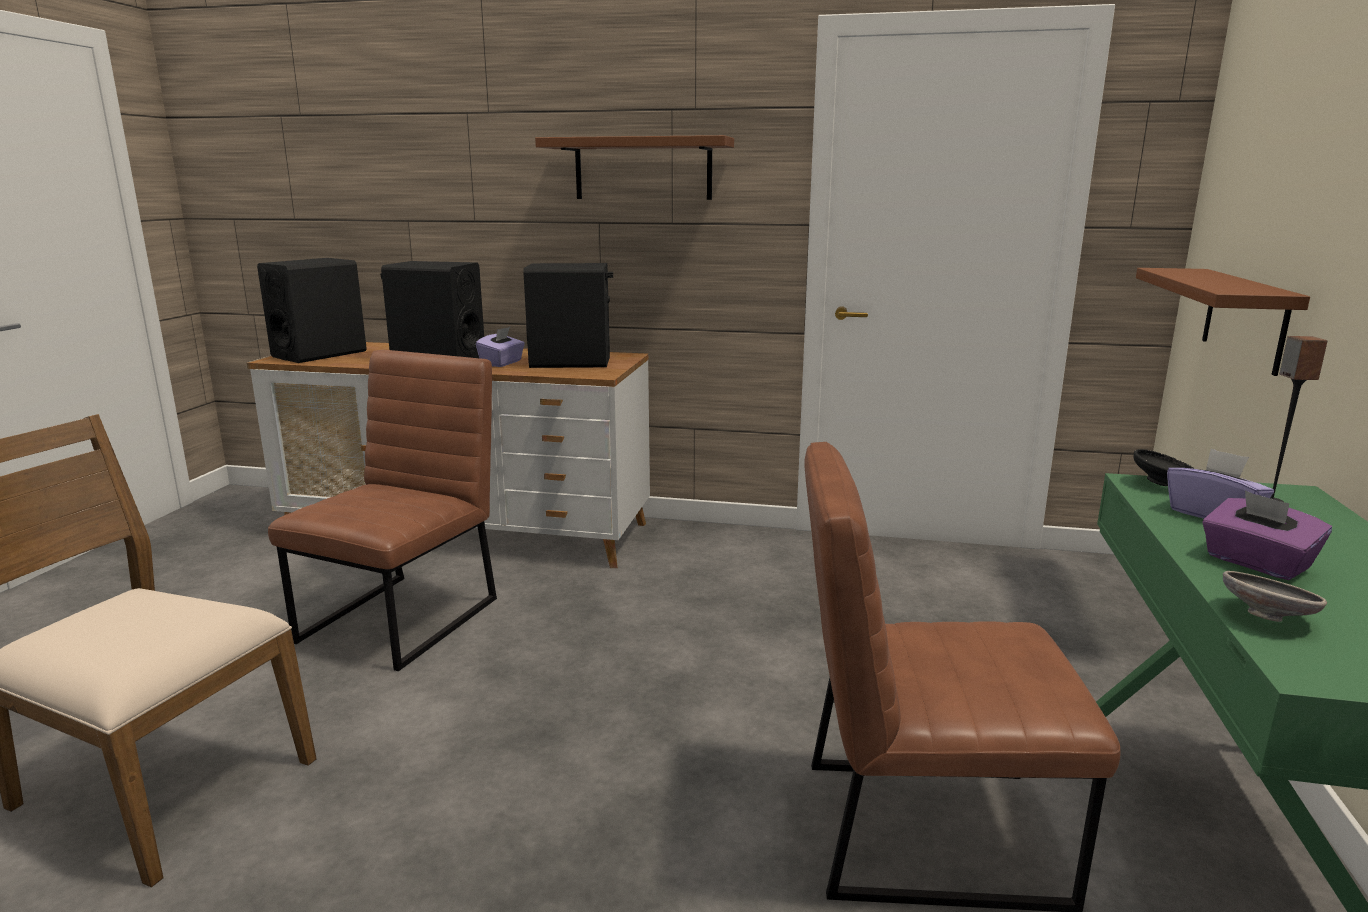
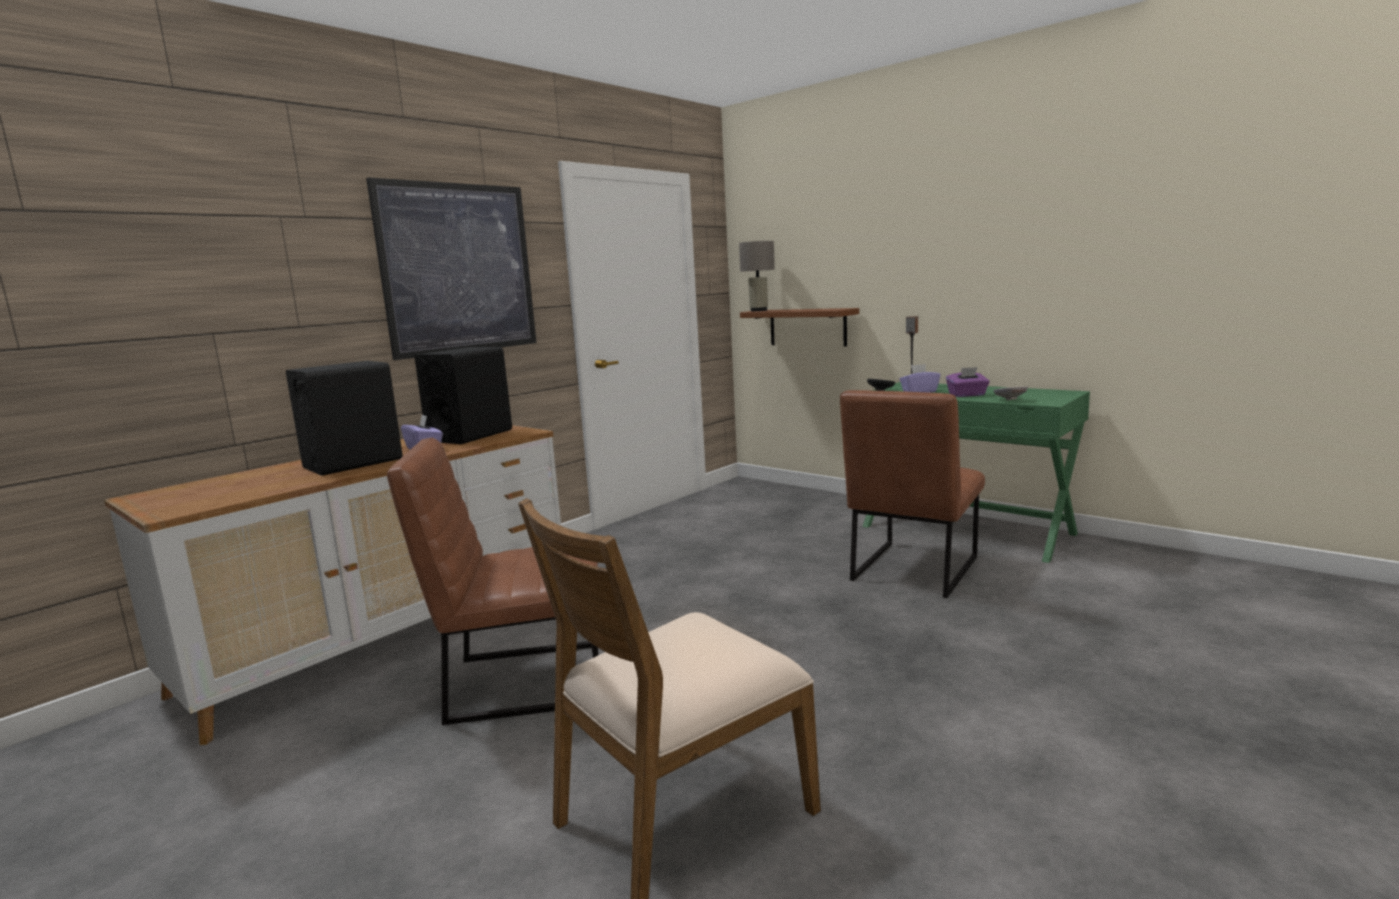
camera: 60 degrees left, 5 degrees down
black speaker [257,258,367,363] -> none
brown chair [268,350,497,671] -> brown chair turned 60 degrees counterclockwise [387,438,599,725]
brown shelf [535,135,734,200] -> picture [366,177,536,360]
none -> grey table lamp [739,241,775,311]

